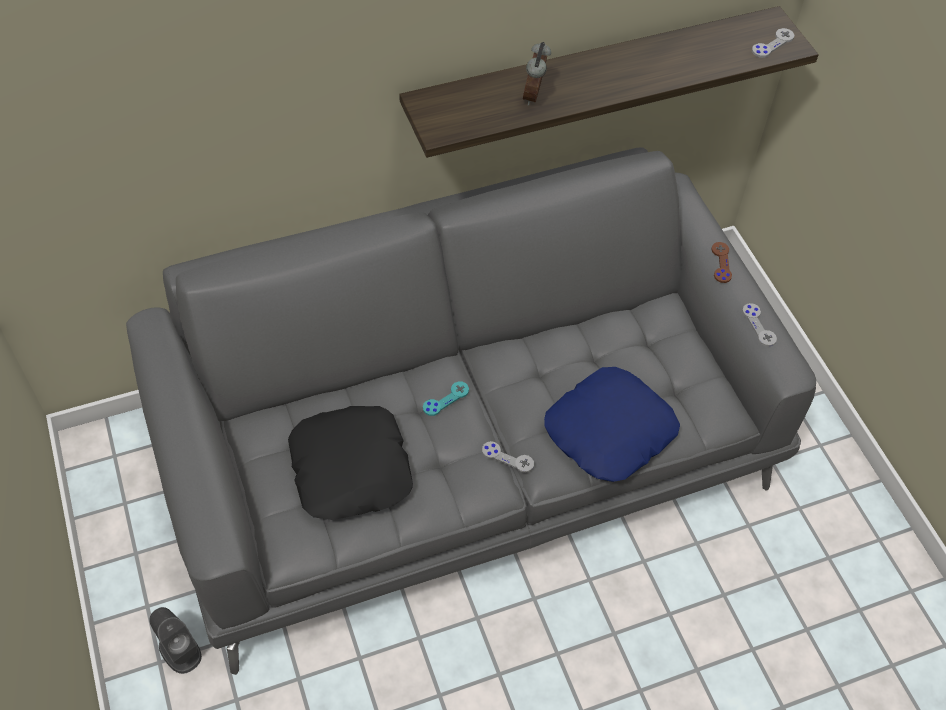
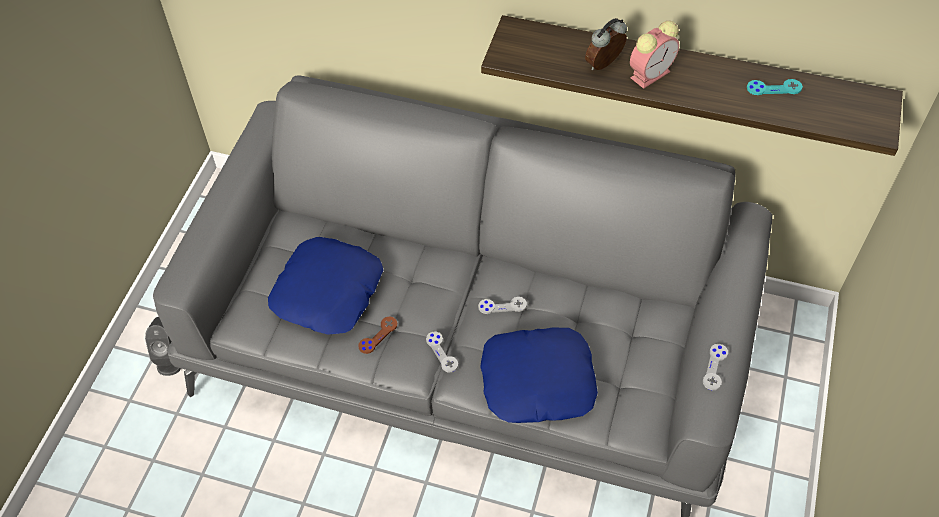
camera: 40 degrees right, 0 degrees up
black pillow [288,406,413,520] -> blue pillow [268,237,383,335]
turquoise game controller [423,382,469,416] -> turquoise game controller moved to [747,79,803,95]
brown game controller [711,242,732,283] -> brown game controller moved to [358,316,397,354]
grey game controller [752,28,794,58] -> grey game controller moved to [478,297,527,314]
none -> alarm clock [630,21,679,89]

